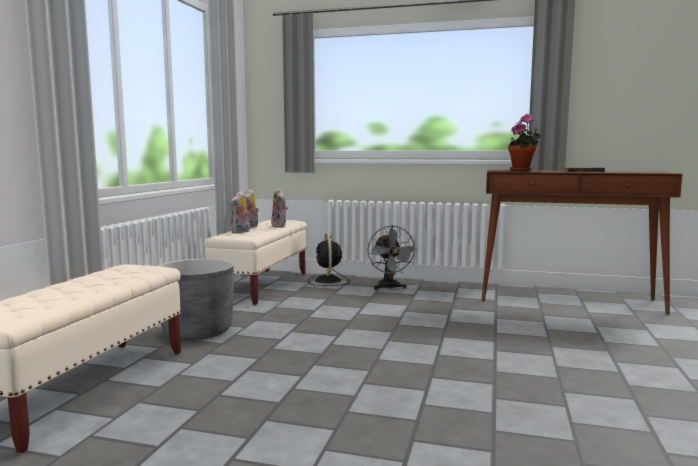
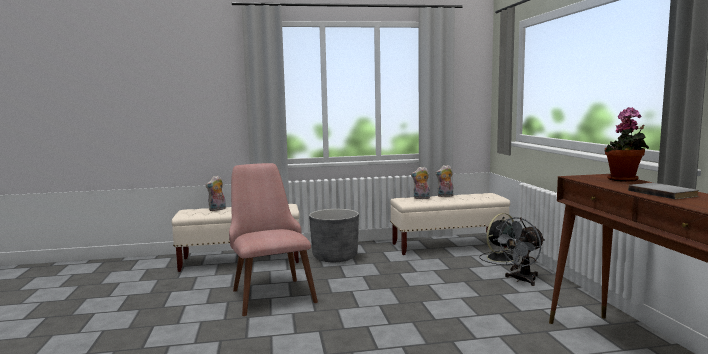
camera: 65 degrees right, 0 degrees up
plush toy [271,188,288,228] -> plush toy moved to [205,176,226,211]
none -> pink chair [229,163,318,316]

